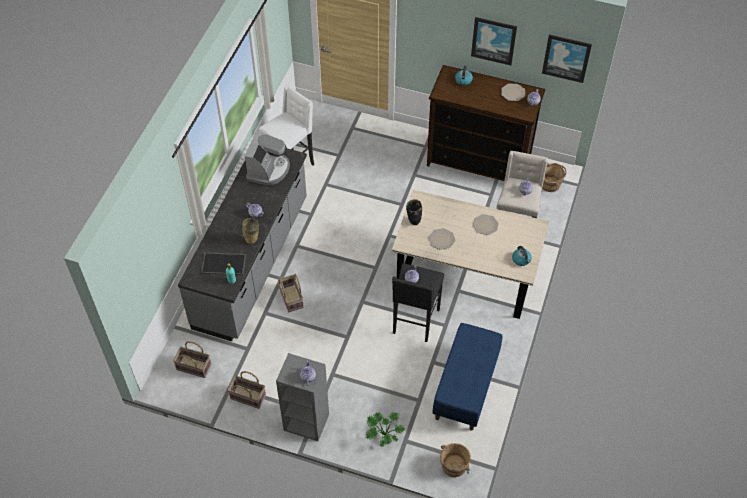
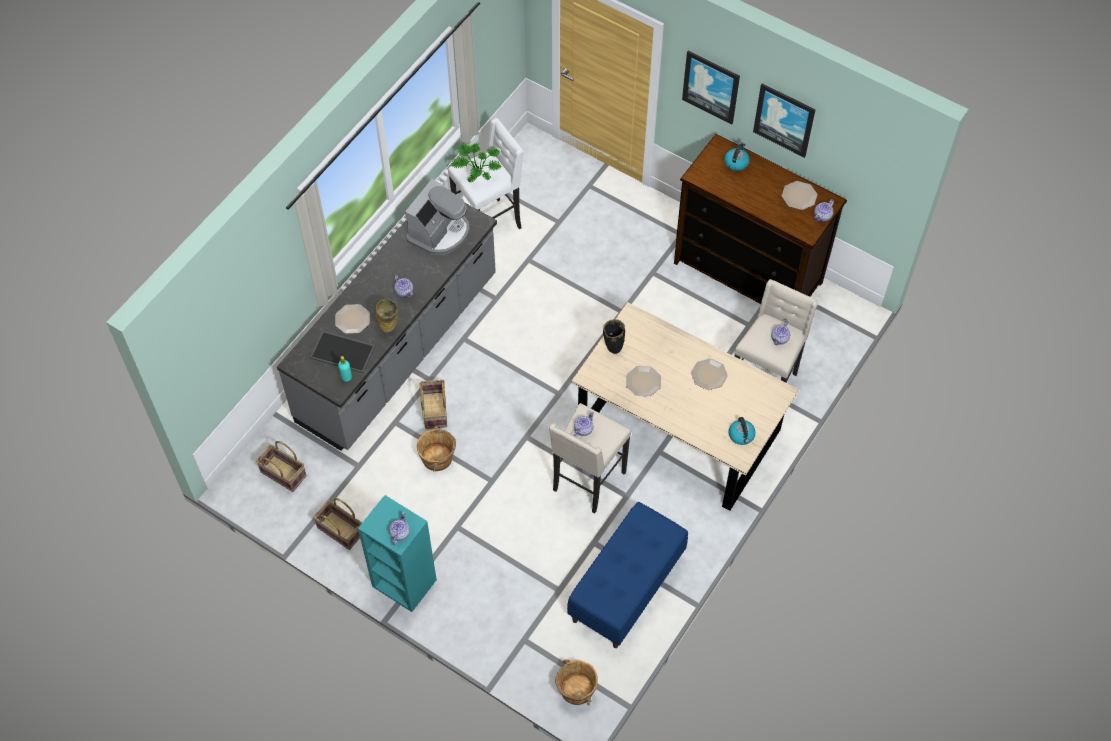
camera: 15 degrees right, 5 degrees up
grey bookcase [276,353,329,441] -> turquoise bookcase [358,495,437,612]
potted plant [365,412,405,446] -> potted plant moved to [451,143,502,182]
black stool [392,263,444,342] -> beige stool [549,403,631,513]
picture [542,34,592,83] -> picture moved to [682,51,740,124]
brown bucket [542,163,567,192] -> brown bucket moved to [417,426,456,471]
none -> plate [335,304,370,334]

